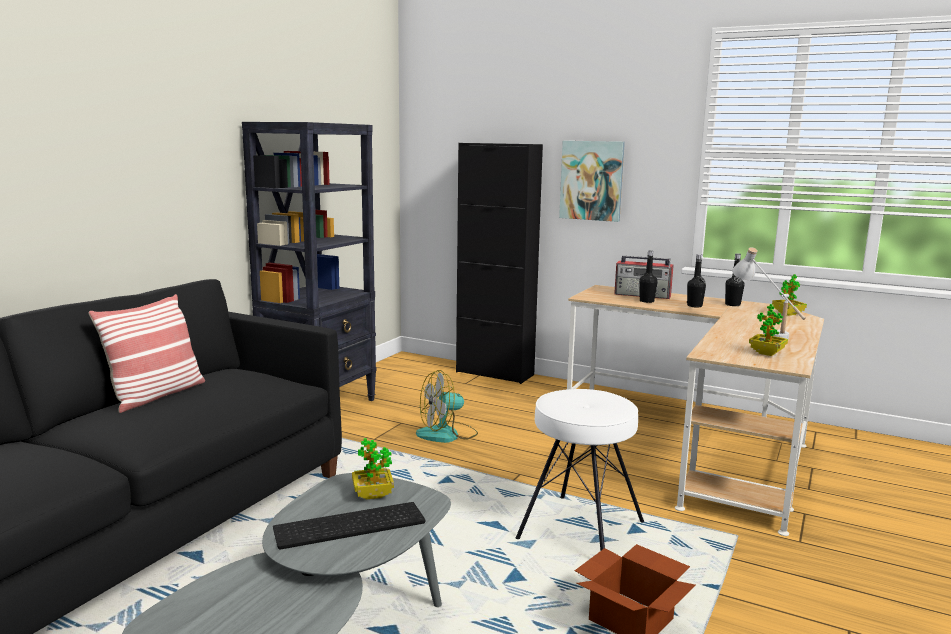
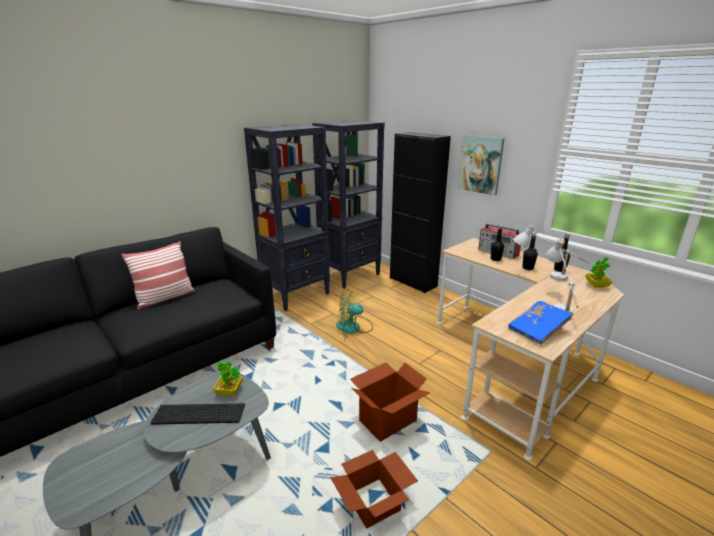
camera: 20 degrees right, 10 degrees up
white stool [515,389,644,551] -> cardboard box [350,362,431,442]
potted plant [749,304,788,356] -> blue book [508,301,573,345]
none -> black bookcase [312,120,385,289]
none -> white table lamp [513,225,590,281]

